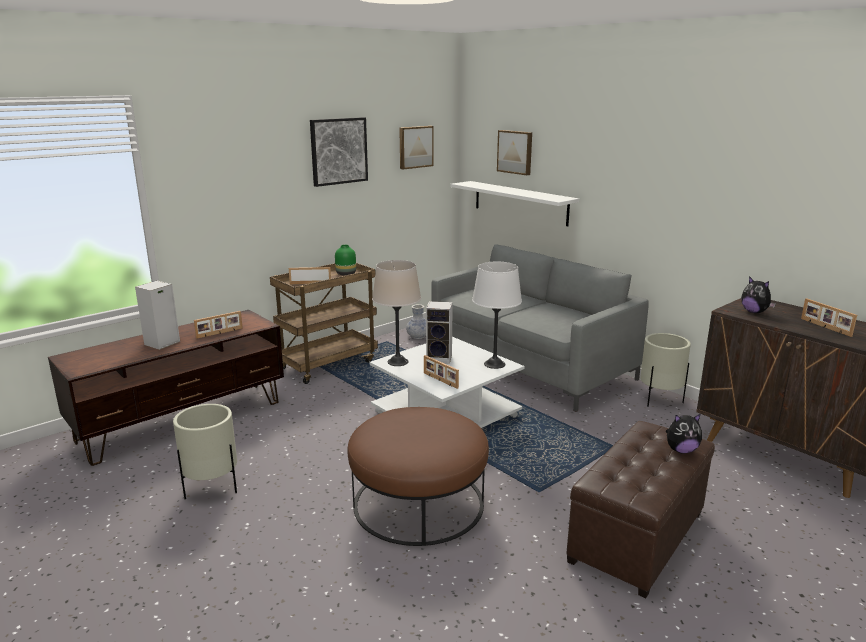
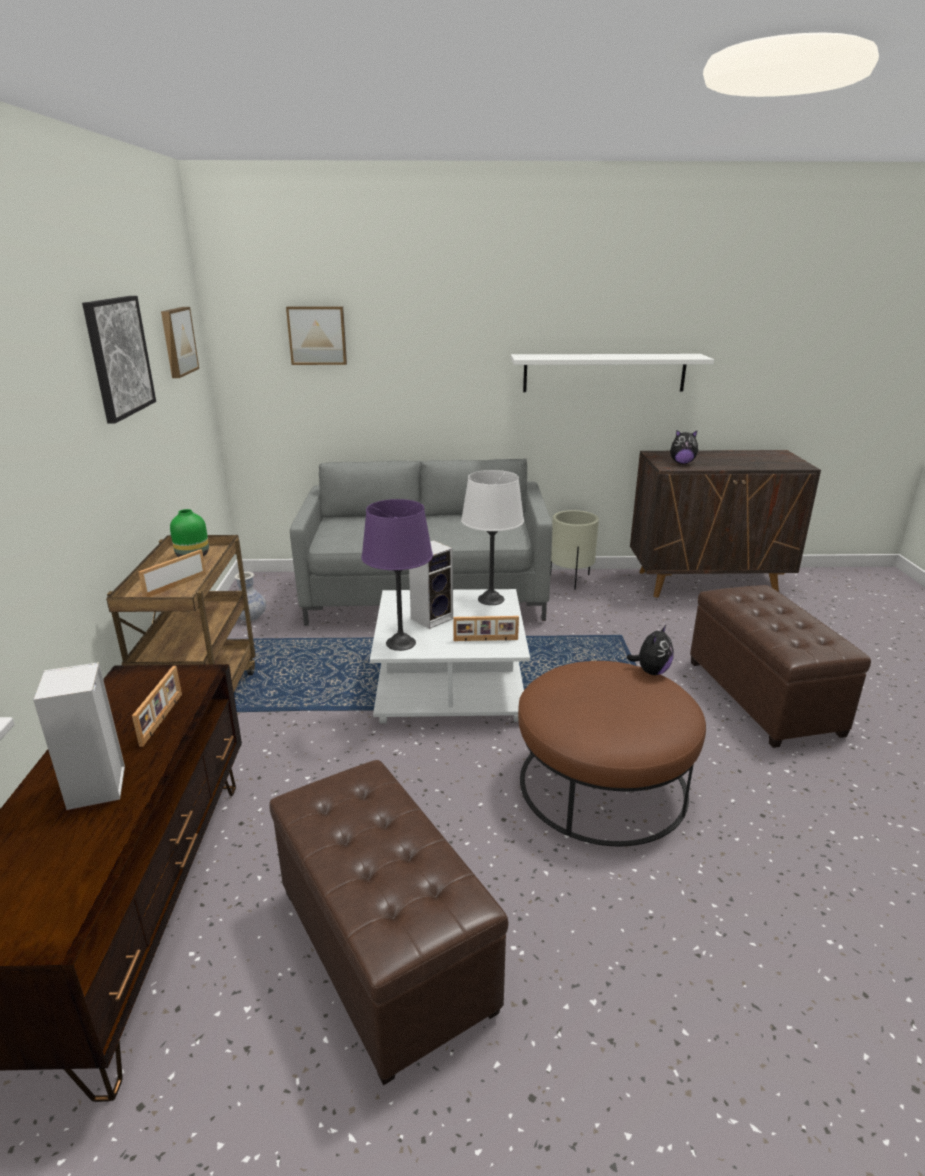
camera: 50 degrees left, 5 degrees up
beige planter [173,404,237,499] -> brown ottoman [269,760,508,1085]
beige table lamp [372,260,421,366] -> purple table lamp [361,499,433,651]
white shelf [450,181,579,226] -> white shelf moved to [511,354,714,392]
plush toy [666,414,702,454] -> plush toy moved to [627,625,674,675]
picture frame [801,298,857,337] -> none

